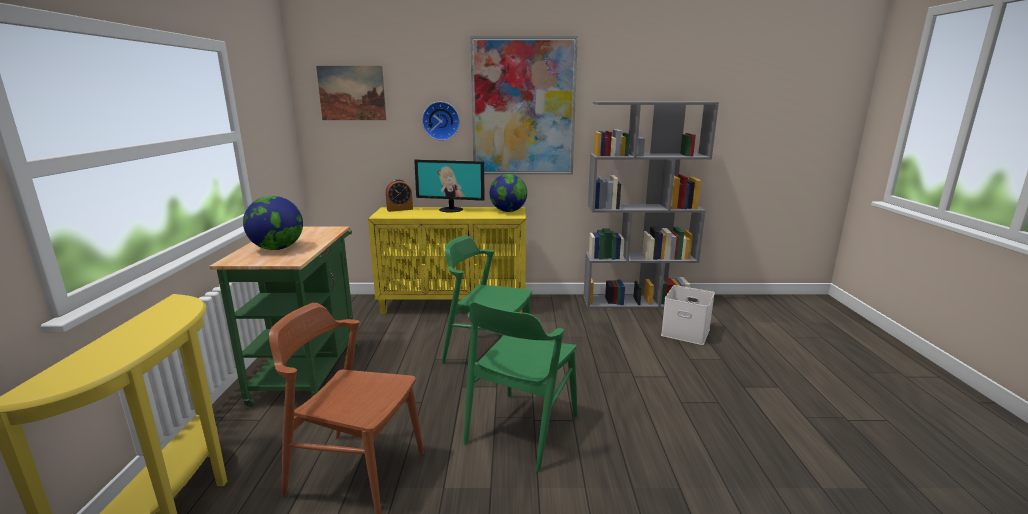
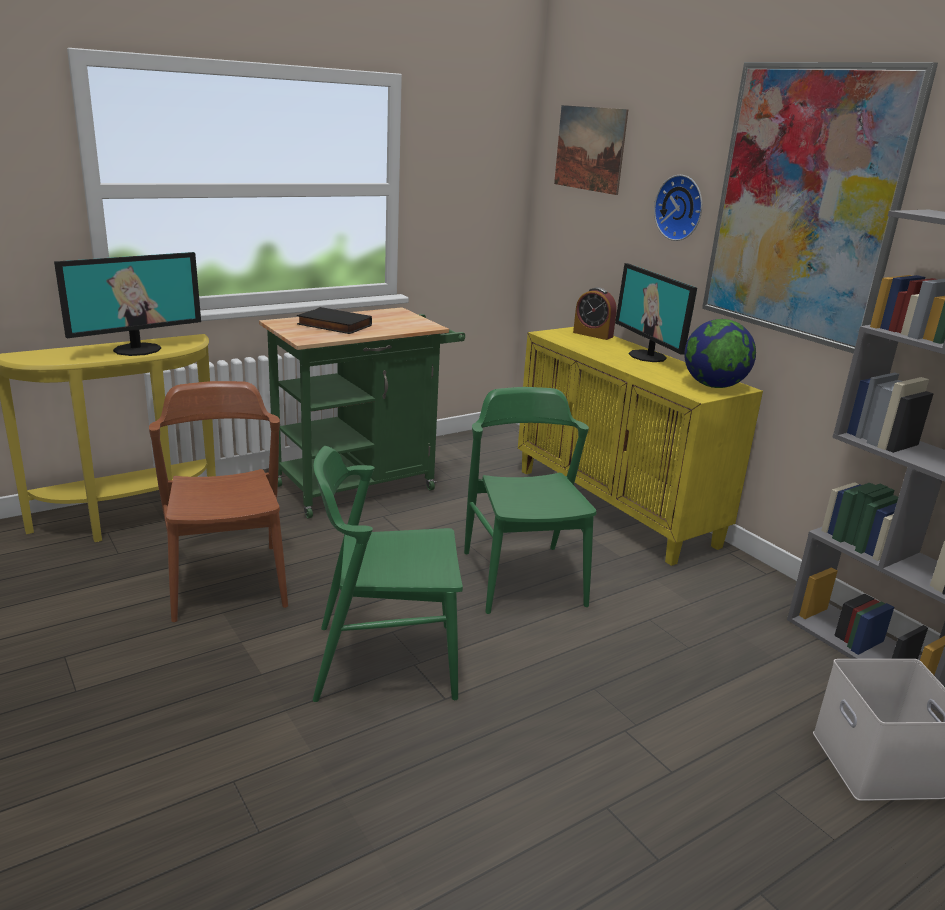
camera: 55 degrees right, 5 degrees up
globe [243,196,303,250] -> black book [297,307,372,334]
none -> monitor [54,252,201,356]

